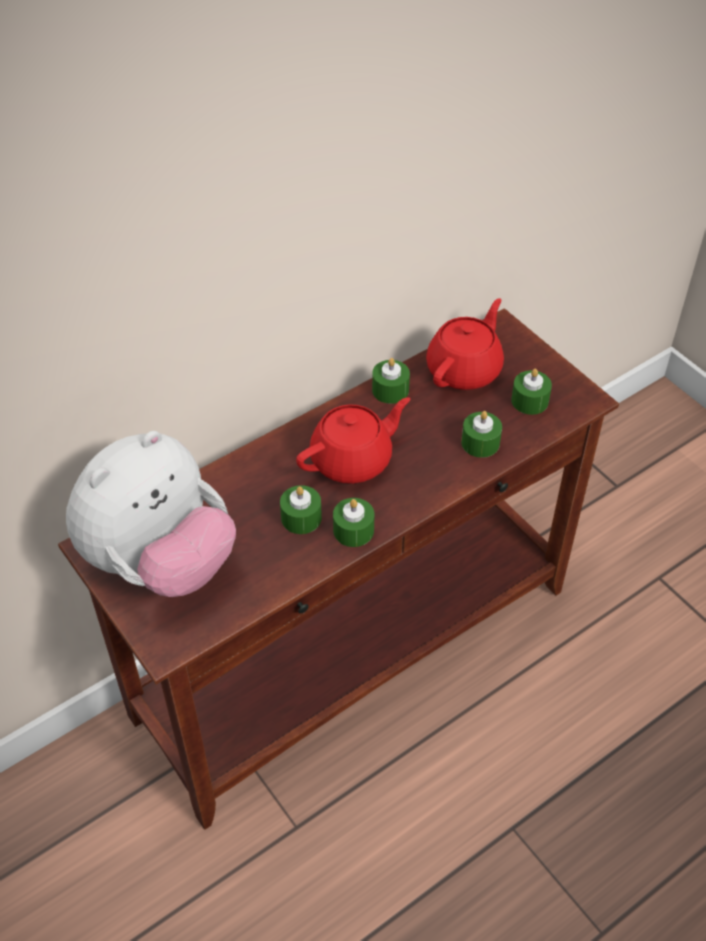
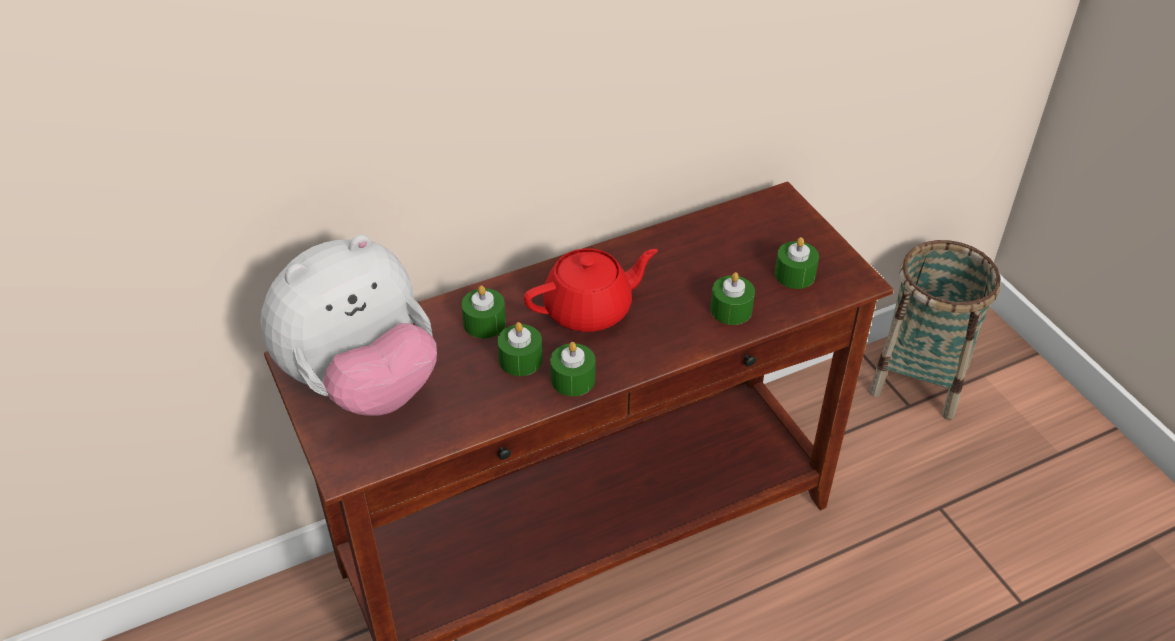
camera: 10 degrees right, 5 degrees down
green candle [372,358,410,404] -> green candle moved to [461,285,506,338]
red teapot [426,298,504,390] -> none
none -> basket [869,240,1001,420]

